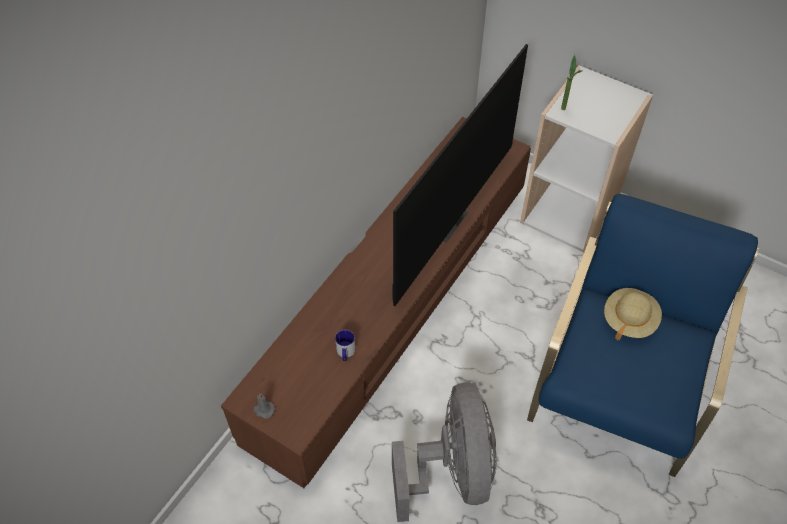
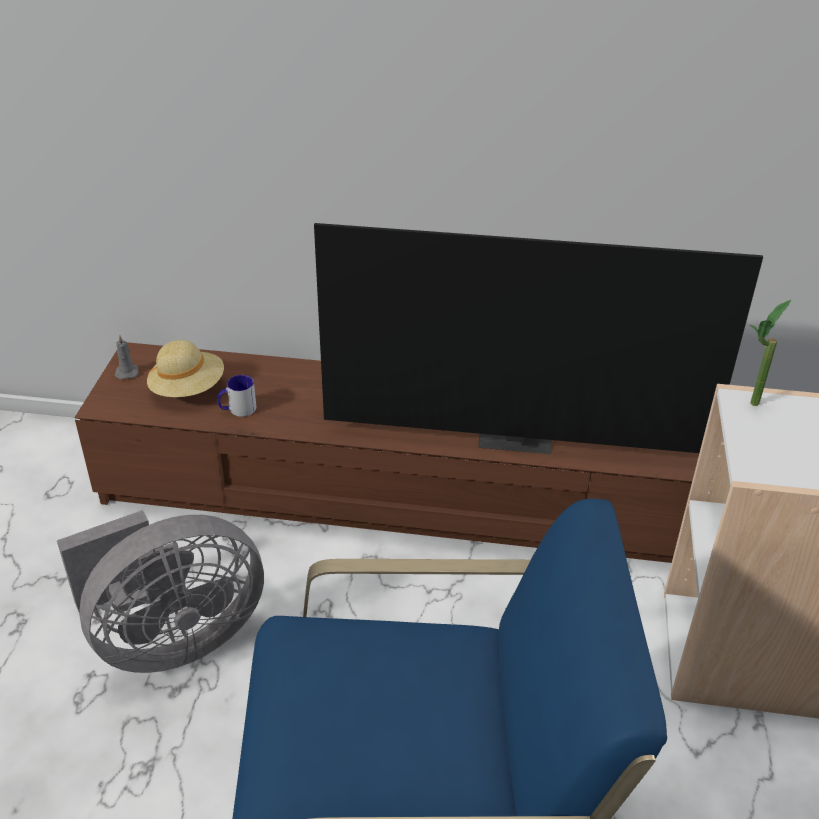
camera: 65 degrees right, 15 degrees down
beige hat [604,288,662,340] -> beige hat moved to [147,340,224,397]

